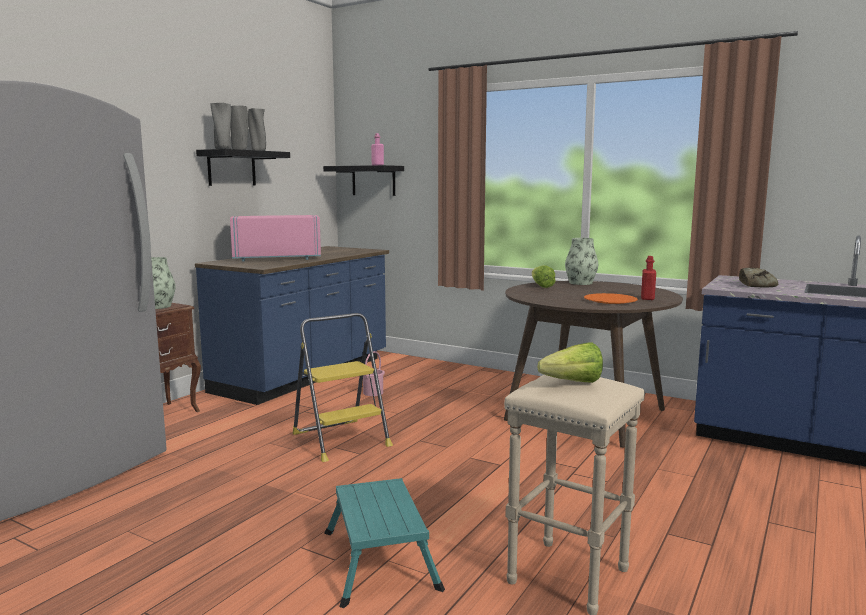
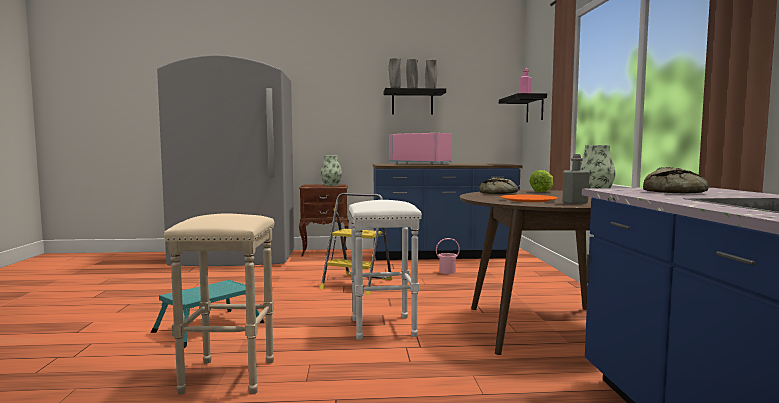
camera: 55 degrees right, 5 degrees down
lettuce [537,343,603,383] -> none
red bottle [641,256,656,300] -> grey bottle [562,154,590,204]
none -> white stool [349,200,422,340]
none -> bread [479,177,518,194]

